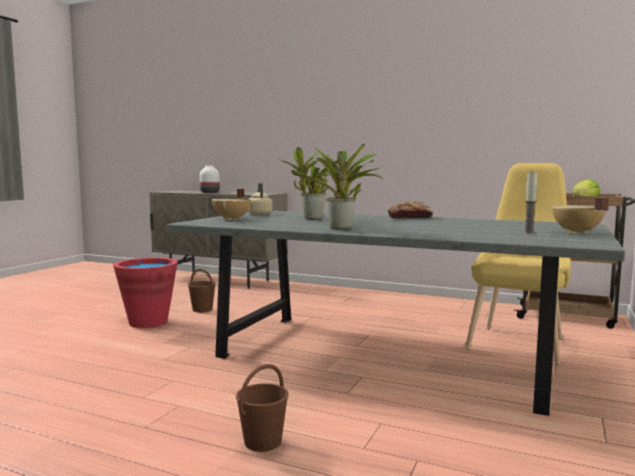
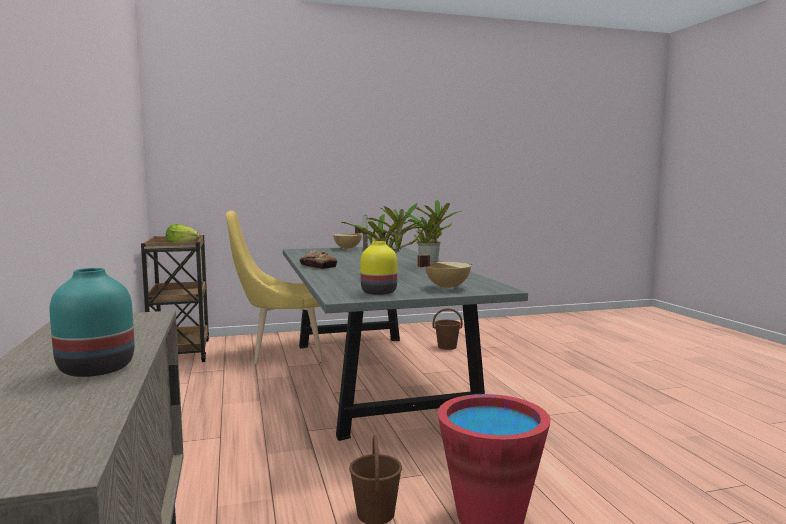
camera: 130 degrees left, 0 degrees up
white vase [200,165,220,193] -> turquoise vase [50,268,134,377]
brown bucket [236,364,289,452] -> brown bucket moved to [433,308,463,350]
beige kettle [248,182,272,215] -> yellow vase [361,241,397,295]

